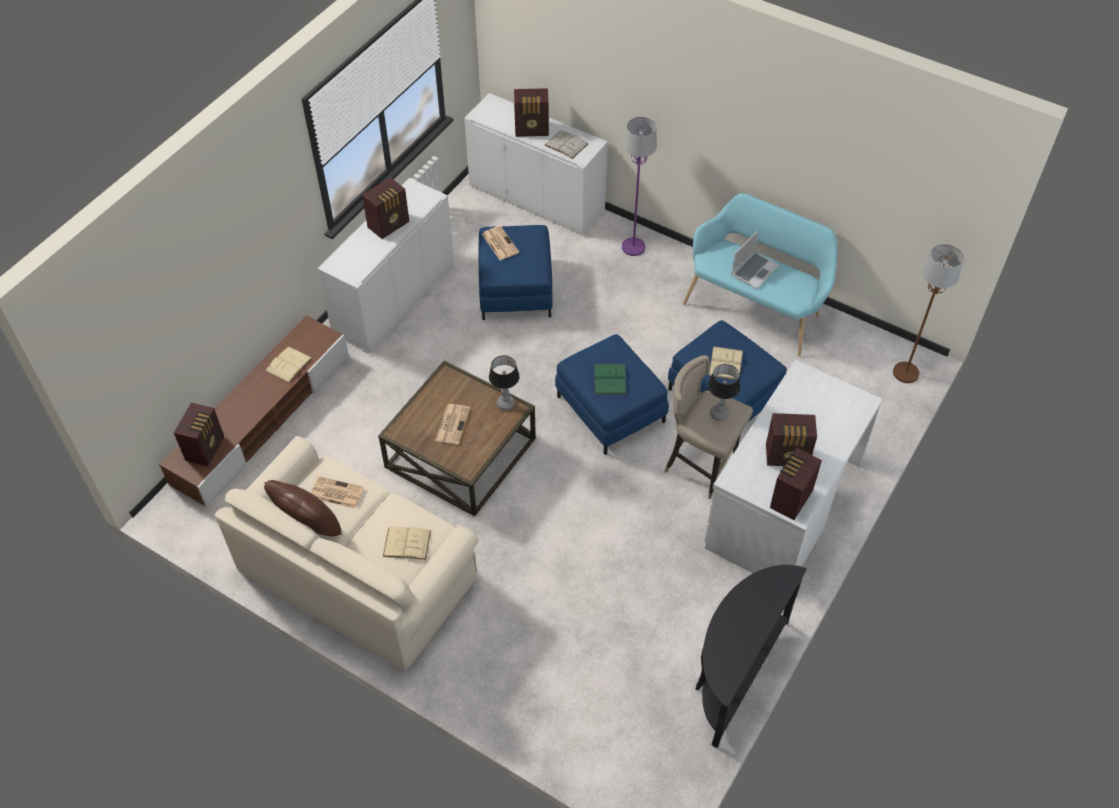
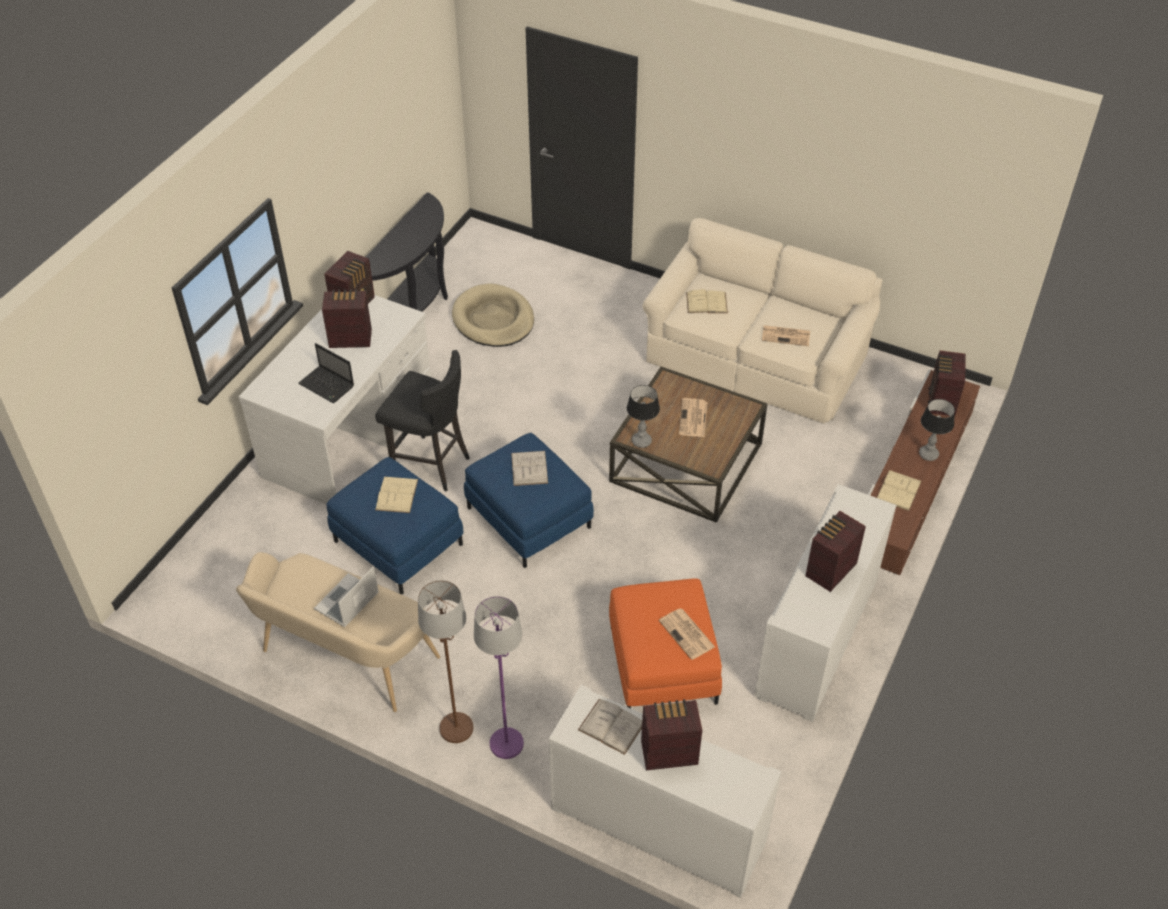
camera: 175 degrees right, 5 degrees down
brown pillow [264,480,342,536] -> none
blue ottoman [479,225,553,320] -> orange ottoman [609,579,722,708]
green book [595,364,626,395] -> white book [511,451,548,486]
beige stool [665,355,753,499] -> black stool [375,350,470,492]
turquoise bench [683,193,837,357] -> beige bench [236,552,440,712]
table lamp [708,364,740,421] -> table lamp moved to [919,399,955,461]
brown floor lamp [893,244,964,383] -> brown floor lamp moved to [418,580,473,743]
none -> laptop [298,343,354,403]
none -> beige dog bed [452,283,534,347]

